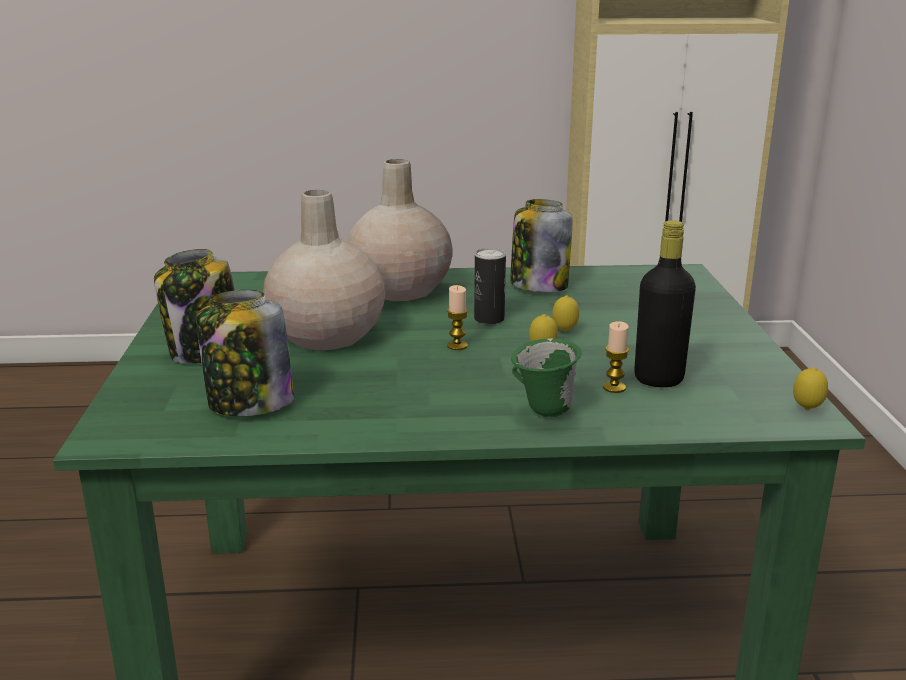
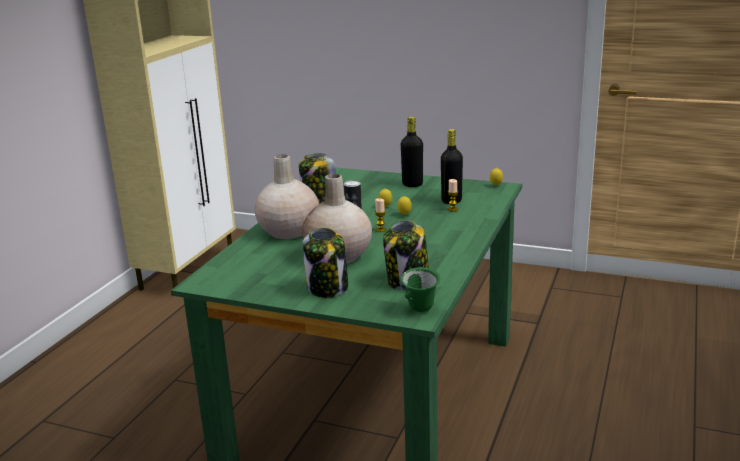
camera: 65 degrees left, 0 degrees up
green mug [511,338,582,417] -> green mug moved to [401,267,440,312]
none -> black bottle [401,116,423,187]

